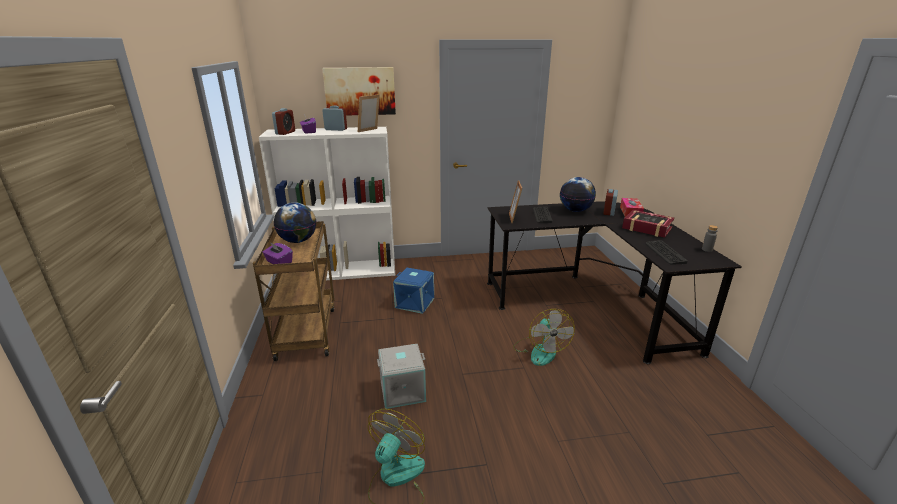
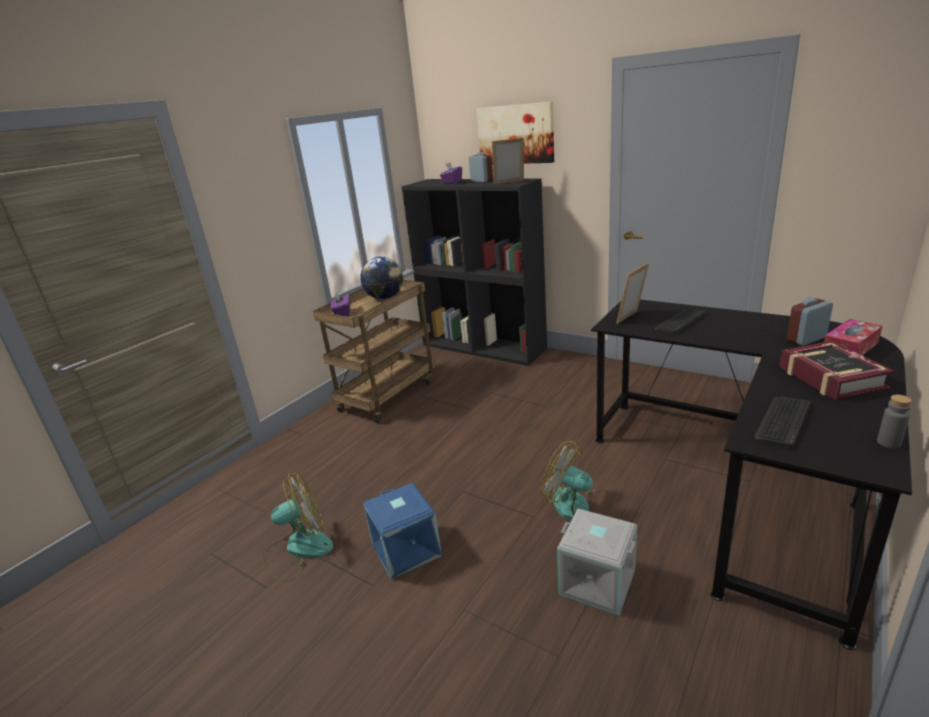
camera: 45 degrees right, 0 degrees up
white bookcase [259,127,395,280] -> black bookcase [402,178,547,366]
alarm clock [272,108,295,135] -> none
grey storage box [377,344,426,409] -> grey storage box moved to [557,509,637,616]
blue storage box [393,268,434,314] -> blue storage box moved to [363,483,442,579]
fan [513,309,575,366] -> fan turned 90 degrees clockwise [541,441,616,519]
globe [560,177,596,212] -> none

